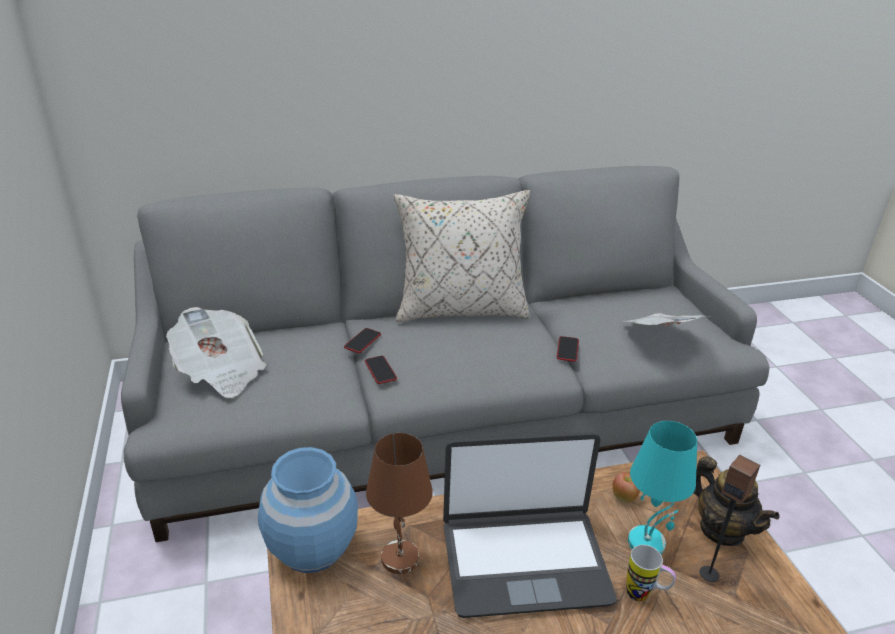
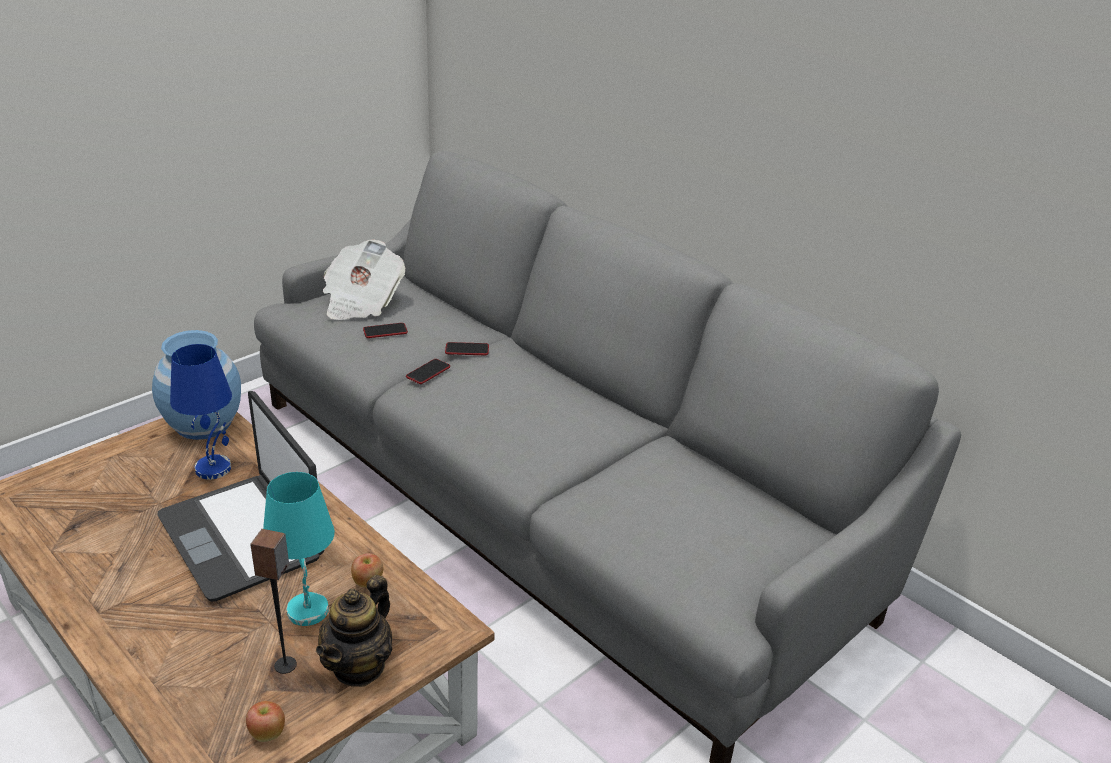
camera: 60 degrees right, 0 degrees up
brown table lamp [366,433,433,574] -> blue table lamp [170,344,232,480]
beige pillow [394,190,530,322] -> none
phone [557,336,579,362] -> phone moved to [363,323,408,338]
newspaper [625,313,704,327] -> none
mug [626,545,676,602] -> none
none -> apple [246,701,285,742]

